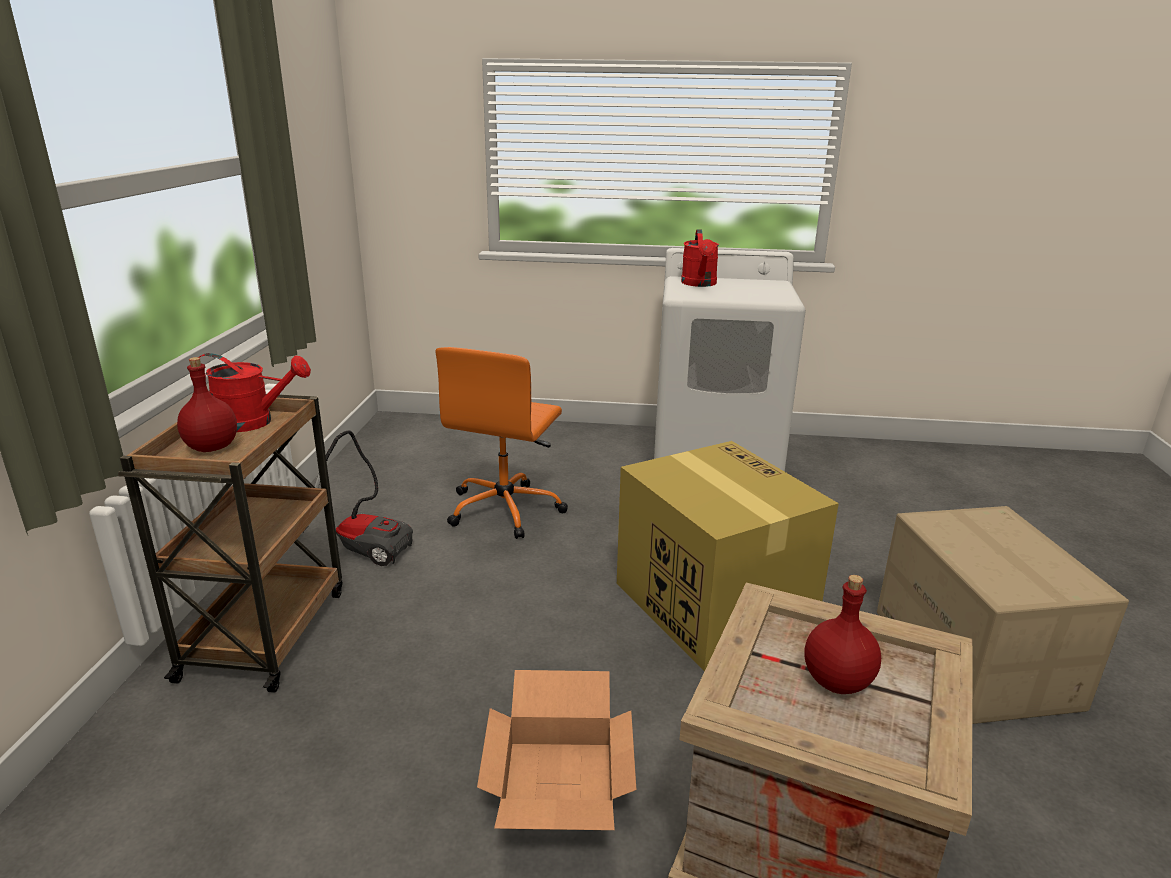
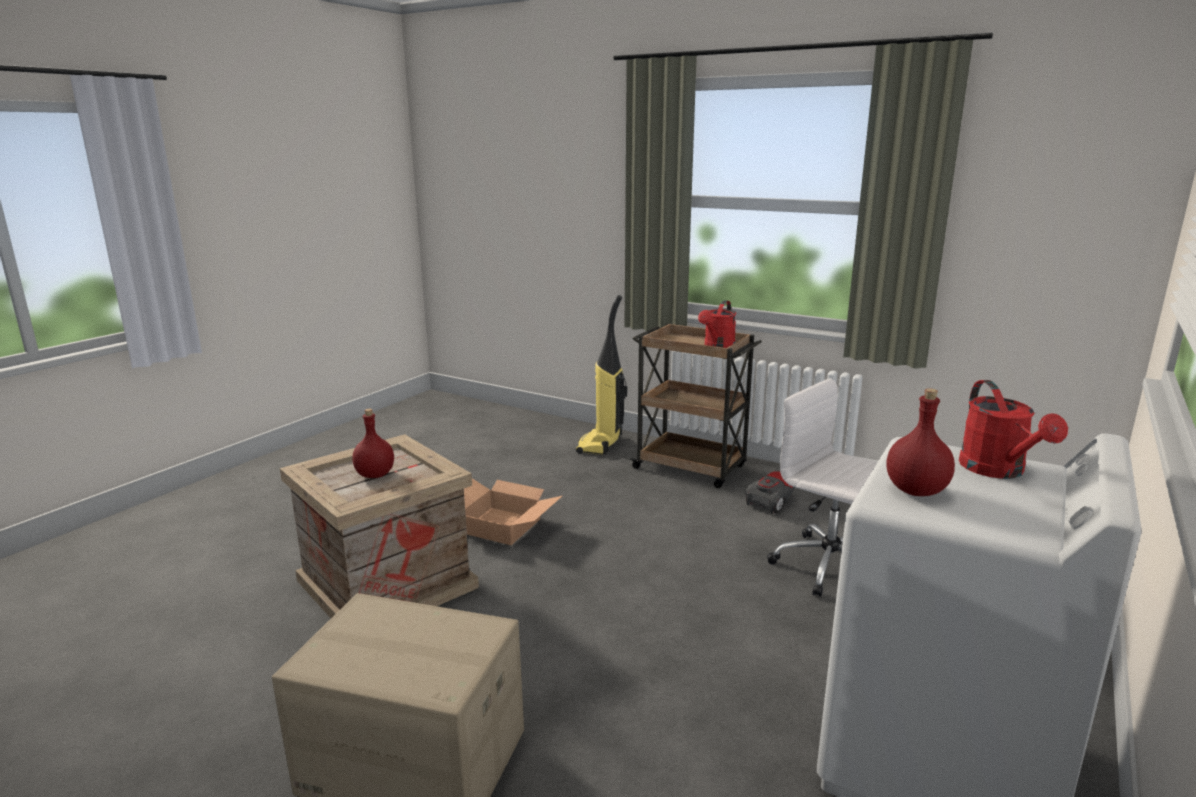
camera: 115 degrees right, 5 degrees down
red bottle [177,357,237,452] -> red bottle moved to [886,388,955,496]
orange office chair [435,347,568,539] -> white office chair [767,378,877,597]
cardboard box [617,441,839,671] -> none
red watering can [681,229,719,287] -> red watering can turned 120 degrees counterclockwise [959,380,1068,479]
none -> vacuum cleaner [576,295,627,455]

